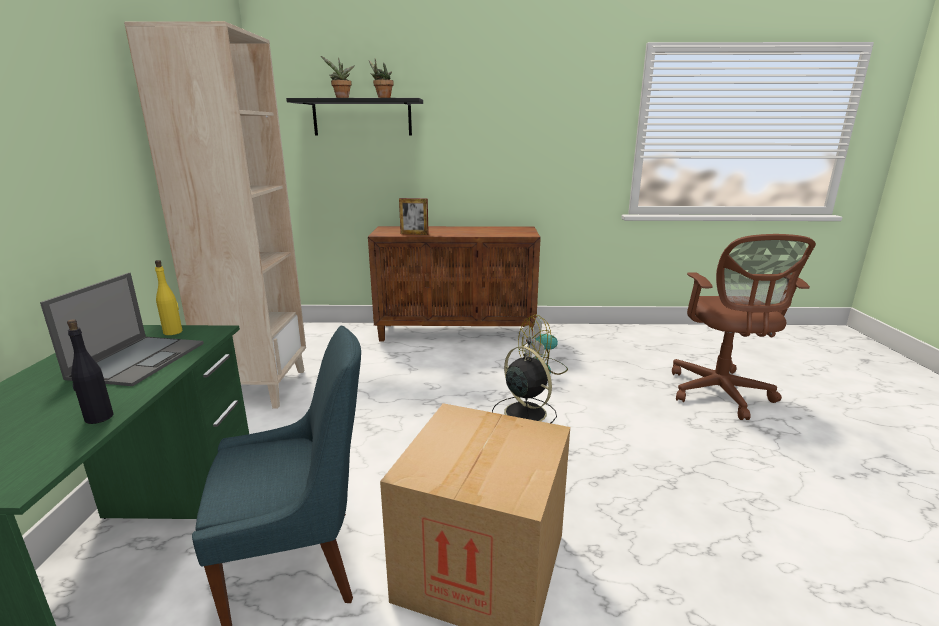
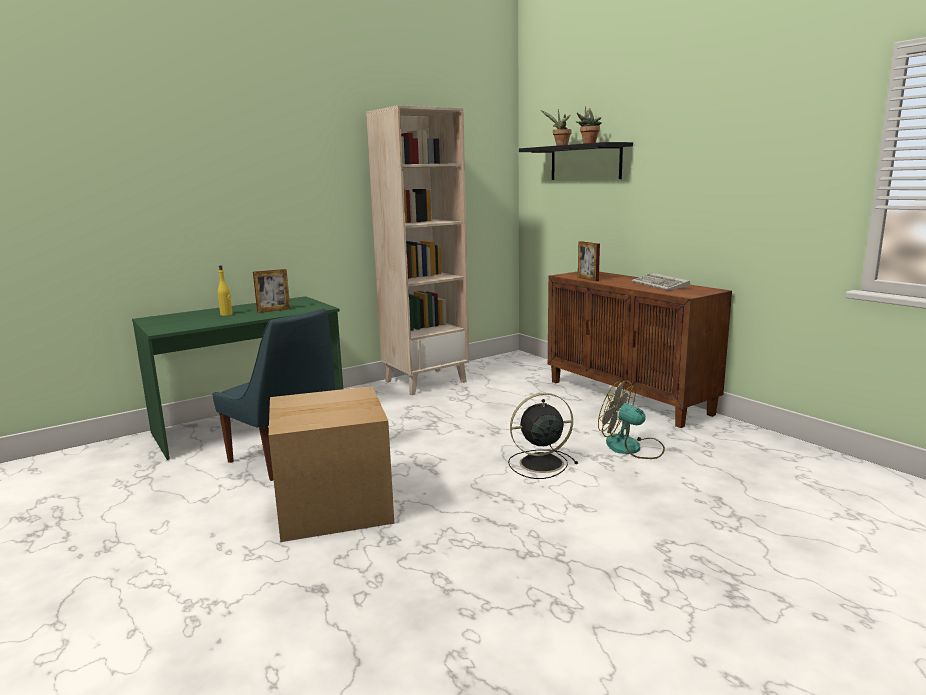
camera: 55 degrees right, 5 degrees down
laptop [40,273,204,386] -> picture frame [253,269,290,313]
black bottle [67,319,113,424] -> none
yellow bottle [155,260,183,335] -> yellow bottle moved to [218,265,232,316]
black fan [492,346,557,423] -> black fan turned 120 degrees counterclockwise [508,393,578,479]
brown office chair [672,234,816,420] -> none
none -> keyboard [631,273,690,290]

